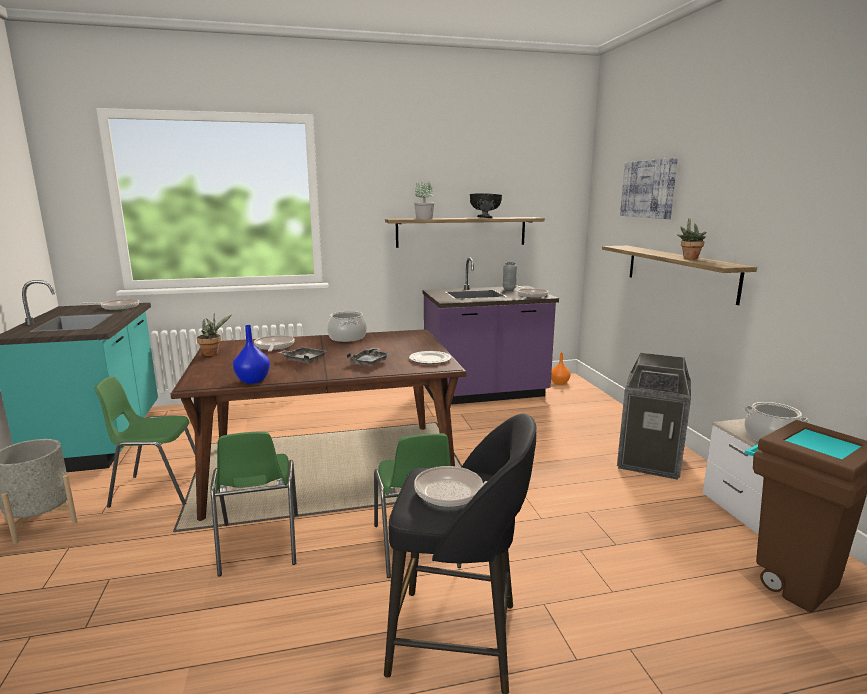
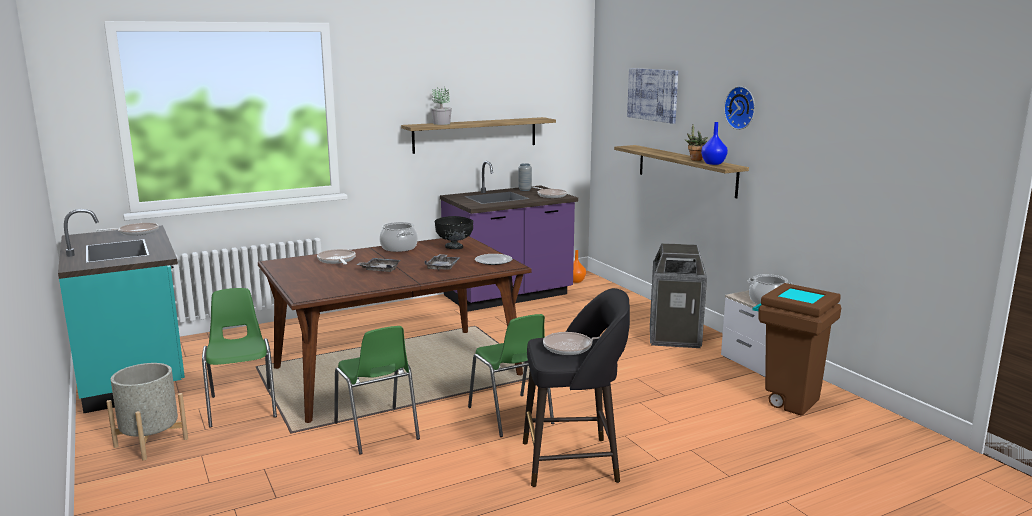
camera: 15 degrees left, 0 degrees up
green chair [94,376,195,508] -> green chair turned 90 degrees clockwise [202,288,277,428]
potted plant [197,313,232,356] -> none
blue vase [233,325,270,384] -> blue vase moved to [701,122,728,165]
black bowl [470,193,502,218] -> black bowl moved to [435,216,473,249]
none -> wall clock [724,86,755,130]

